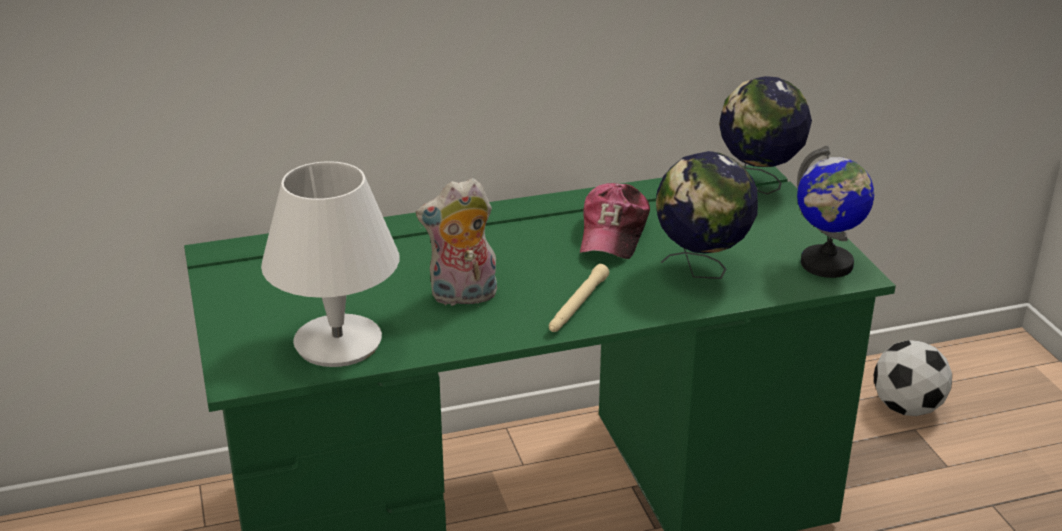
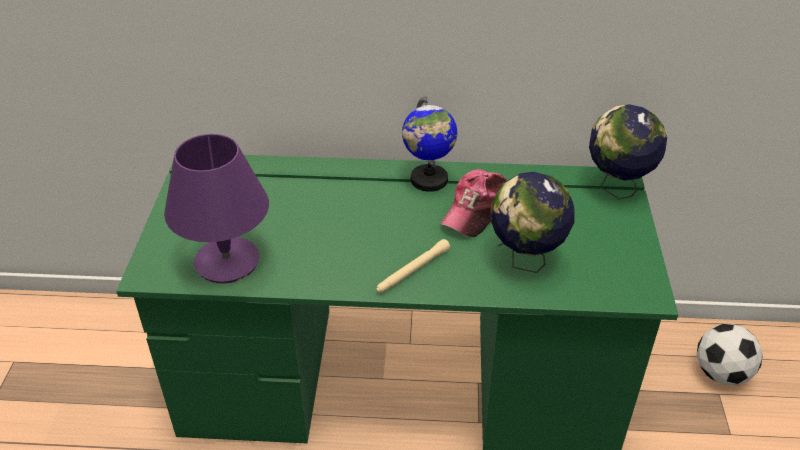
camera: 20 degrees right, 10 degrees up
white table lamp [261,161,399,367] -> purple table lamp [164,134,269,284]
plush toy [416,178,498,307] -> none
globe [797,146,874,278] -> globe moved to [402,96,457,192]

